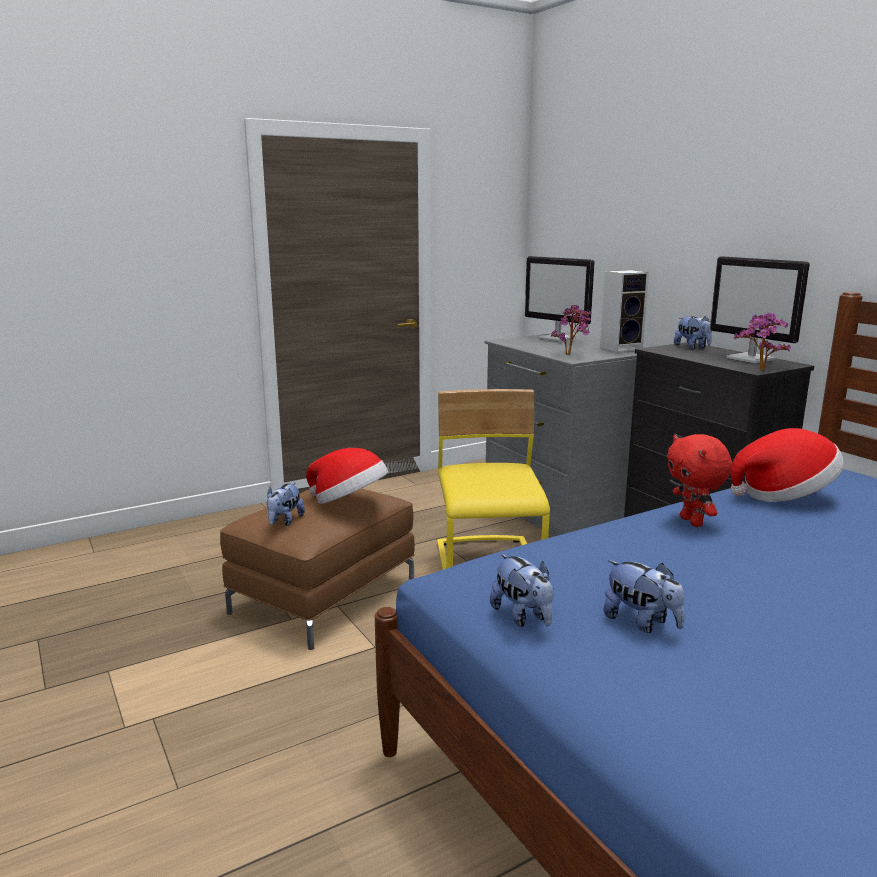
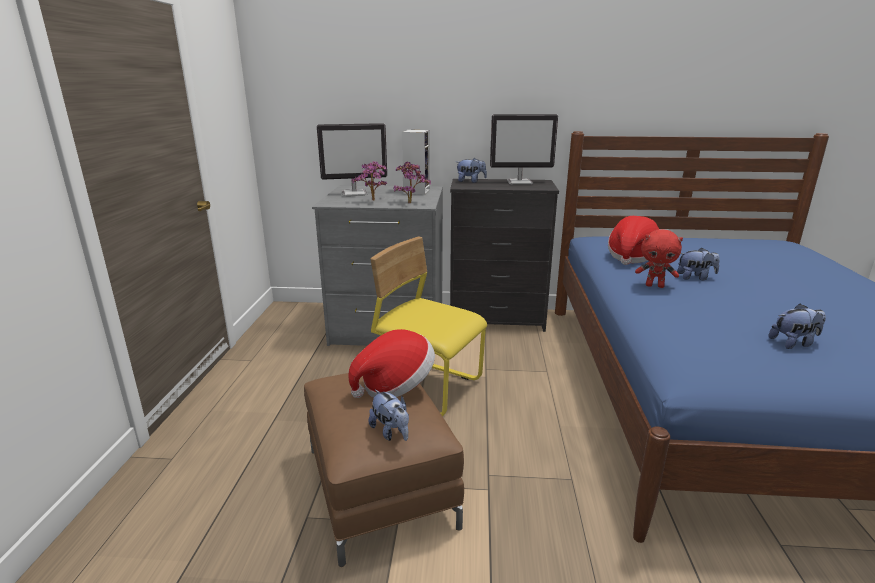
camera: 55 degrees left, 5 degrees up
plush toy [490,554,553,627] -> plush toy moved to [677,248,720,280]
potted plant [734,313,791,370] -> potted plant moved to [352,161,387,201]

